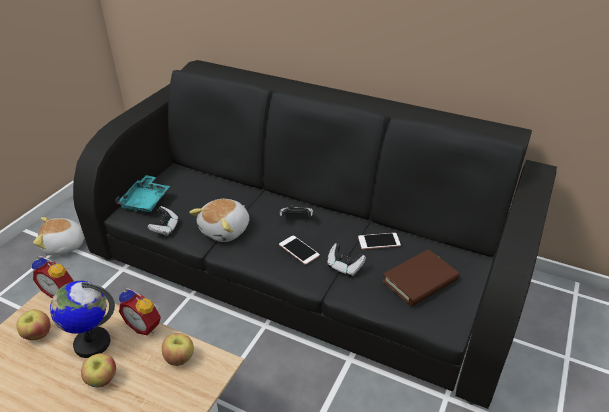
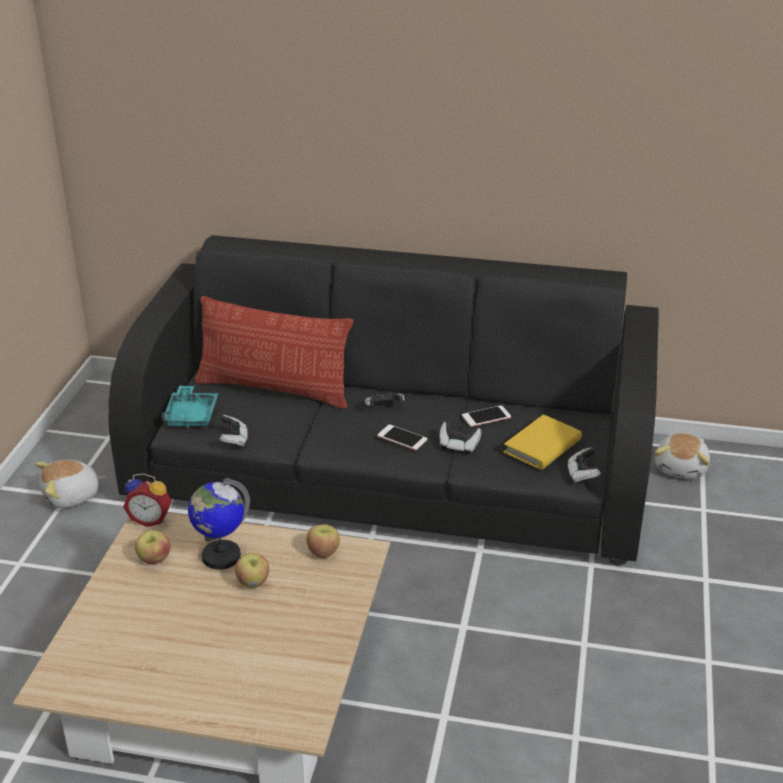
camera: 15 degrees left, 5 degrees down
alarm clock [119,288,161,335] -> none
plush toy [189,199,249,242] -> plush toy moved to [655,433,710,479]
brown book [382,249,459,306] -> yellow book [504,414,582,470]
none -> pillow [195,296,353,409]
none -> game controller [567,447,601,483]

